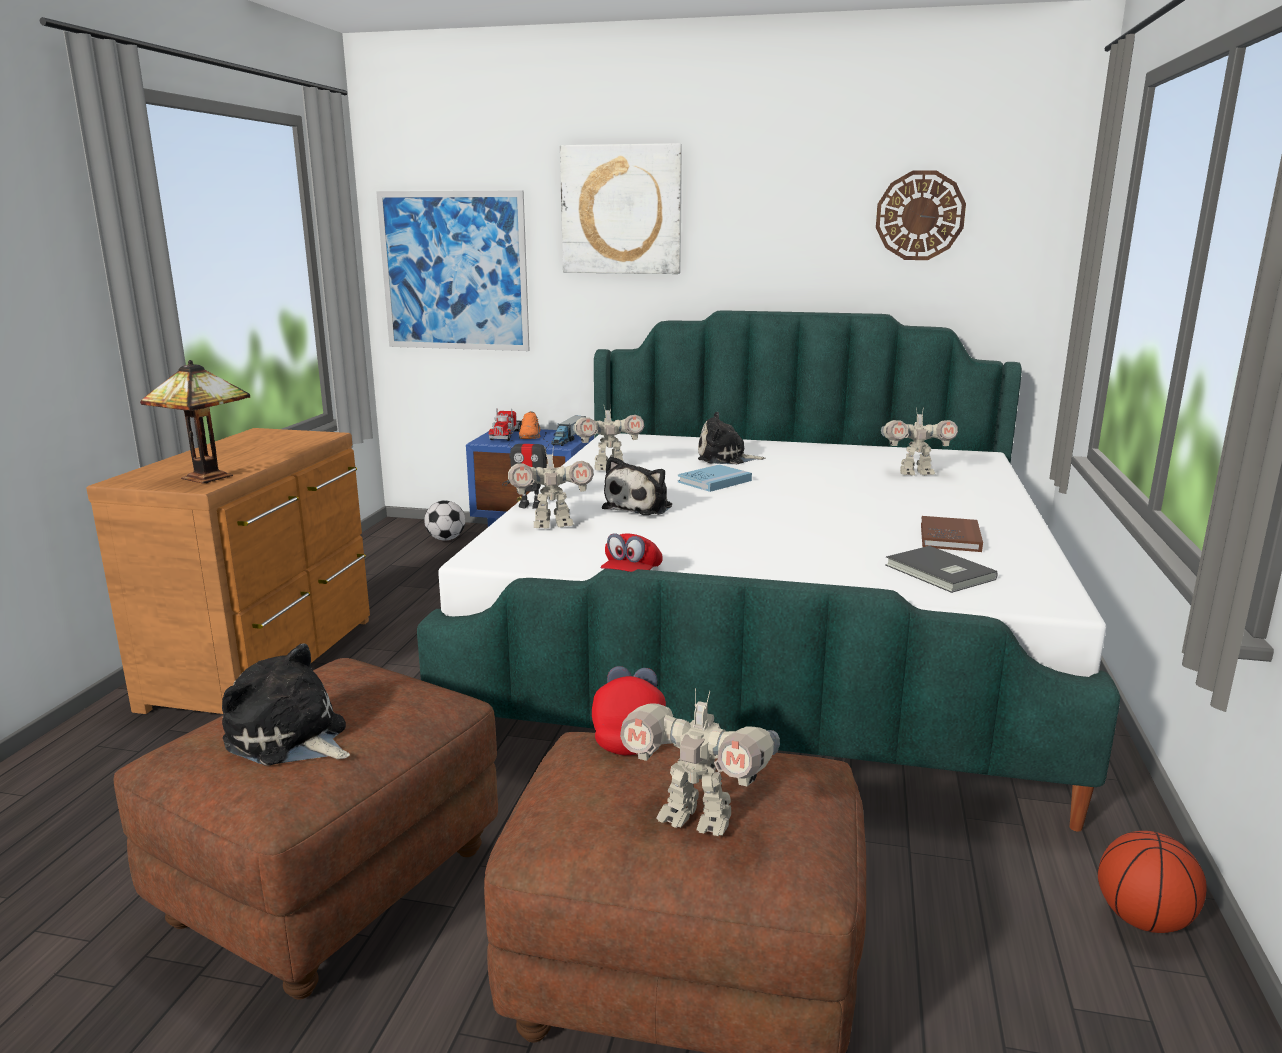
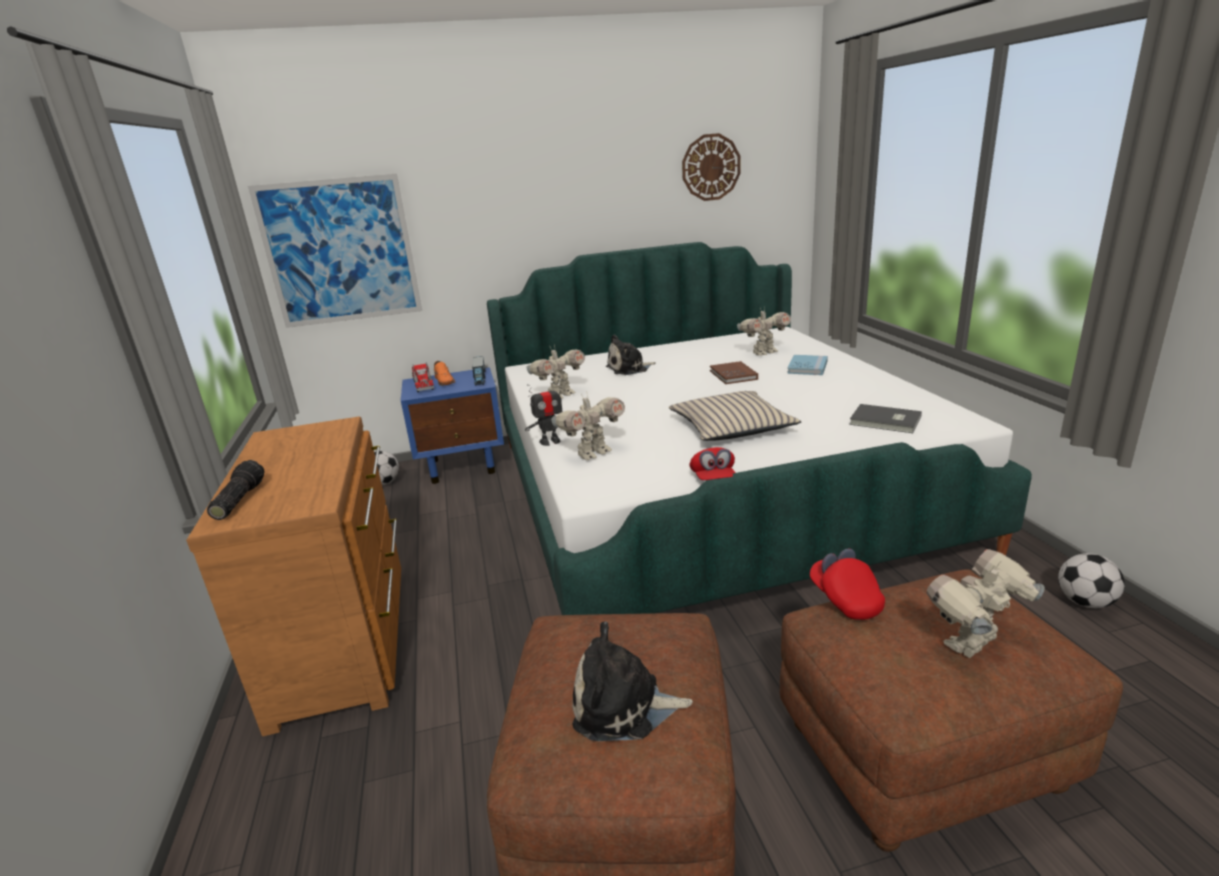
camera: 25 degrees left, 5 degrees up
table lamp [140,360,250,483] -> none
picture [560,143,682,274] -> none
plush toy [602,456,672,515] -> none
toy robot [620,688,780,836] -> toy robot turned 150 degrees clockwise [927,549,1045,658]
blue book [678,464,752,492] -> blue book moved to [787,355,828,375]
brown book [921,516,983,552] -> brown book moved to [710,361,758,384]
basketball [1098,831,1207,933] -> football [1058,553,1125,608]
none -> flashlight [207,460,265,520]
none -> beige pillow [669,391,801,441]

